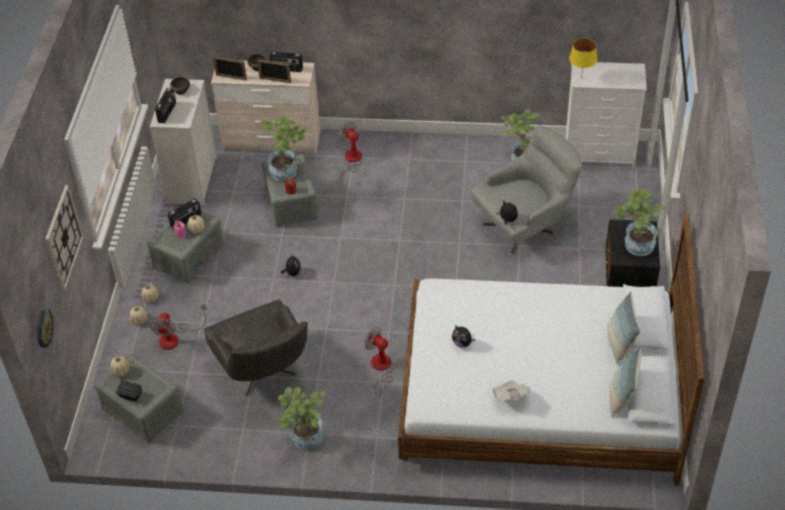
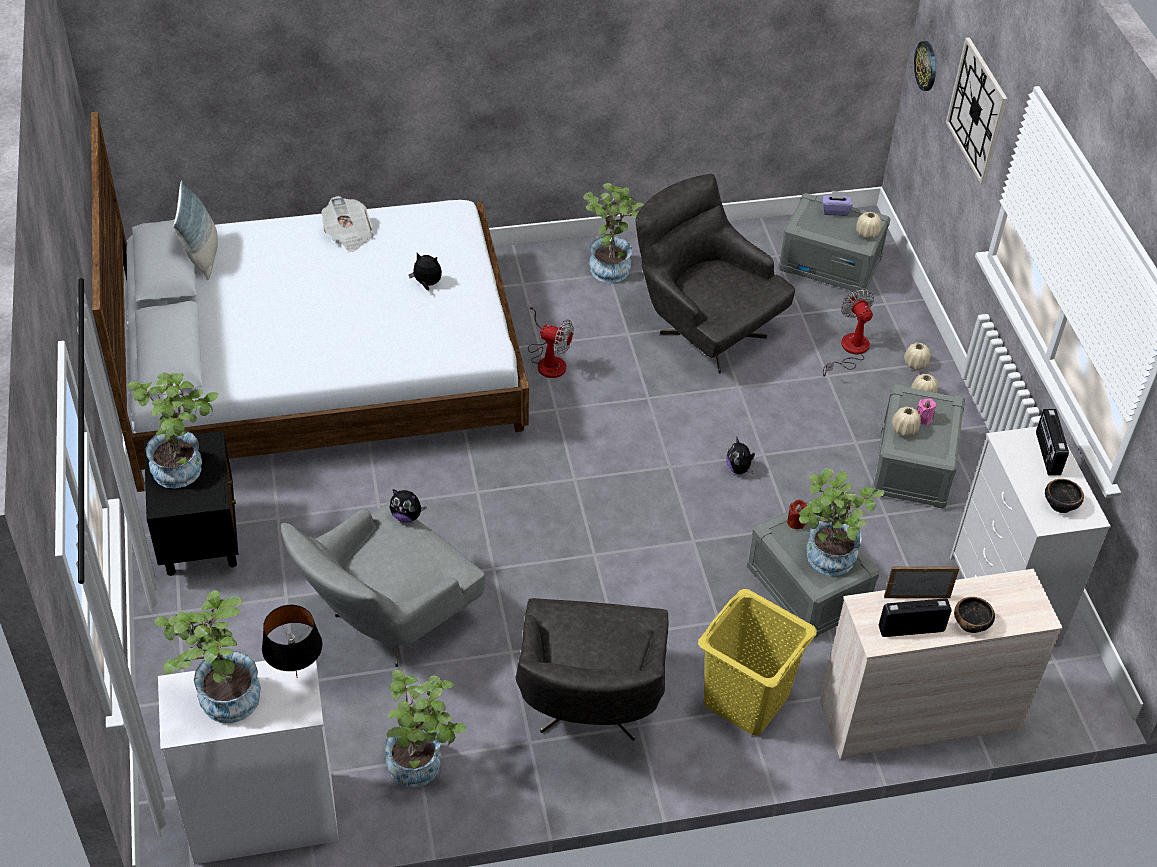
camera: 160 degrees right, 0 degrees up
black tissue box [116,381,142,402] -> purple tissue box [822,191,853,216]
radio [168,198,201,229] -> none
picture frame [213,56,247,80] -> none
fan [339,122,362,180] -> yellow laundry basket [698,589,817,735]
yellow table lamp [569,38,598,79] -> black table lamp [262,605,322,678]
pillow [607,292,640,364] -> none
none -> potted plant [155,590,261,723]
none -> grey armchair [516,598,668,741]

